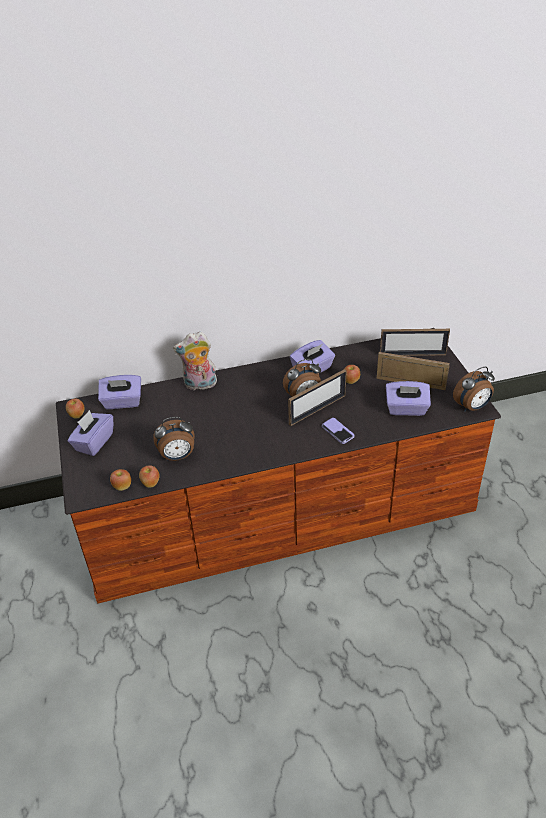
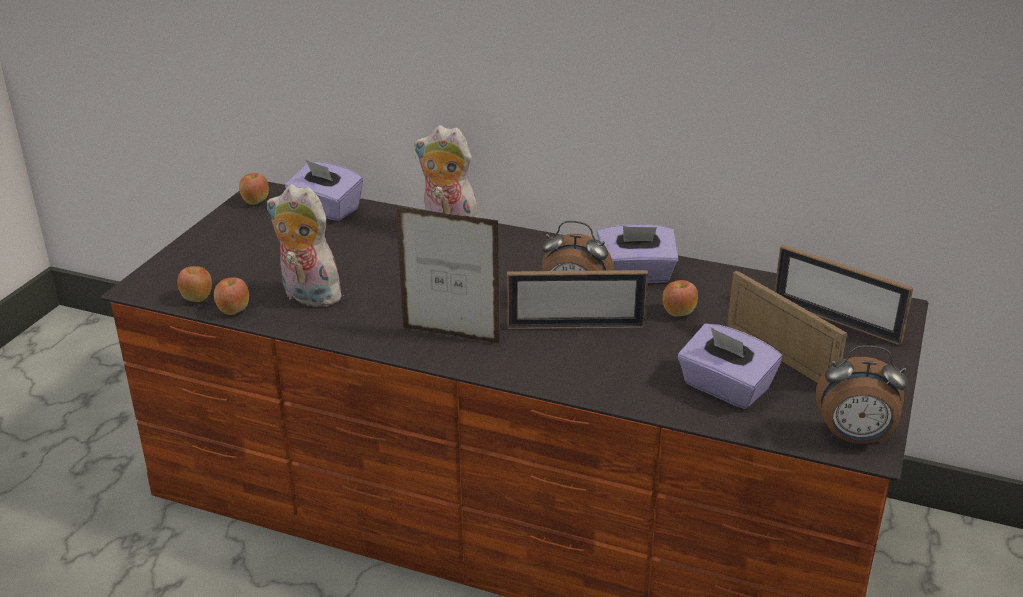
camera: 35 degrees right, 10 degrees down
purple tissue box [68,410,113,456] -> none
alarm clock [153,417,195,461] -> plush toy [267,184,349,307]
phone [322,418,355,444] -> none
none -> picture frame [396,206,500,344]

